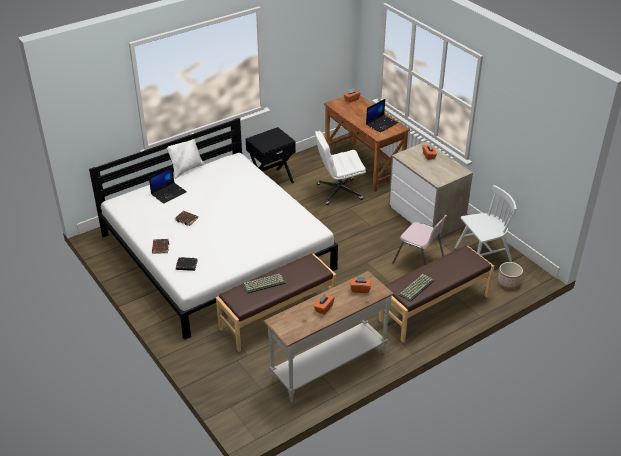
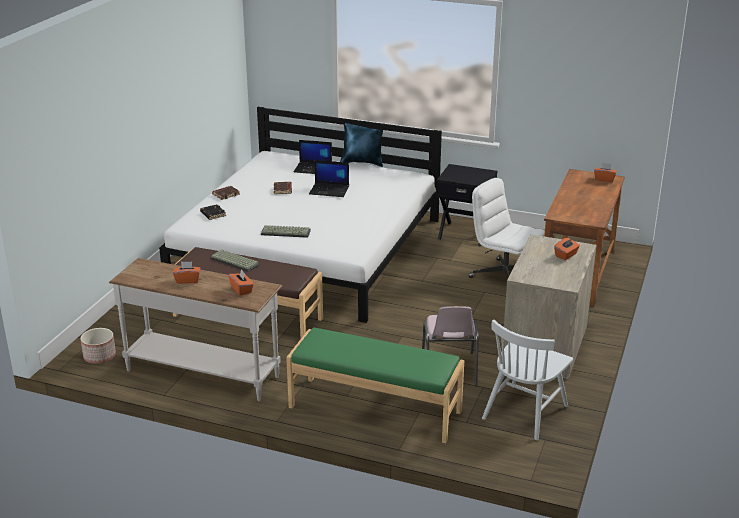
camera: 55 degrees right, 10 degrees down
white pillow [166,132,205,179] -> blue pillow [340,123,384,167]
laptop [366,99,398,133] -> laptop moved to [309,160,349,197]
brown bench [378,246,494,342] -> green bench [286,327,464,443]
keyboard [399,274,434,302] -> keyboard moved to [261,225,311,238]
white chair [455,185,516,262] -> white chair turned 90 degrees clockwise [482,320,573,440]
planter [498,262,523,289] -> planter moved to [81,328,116,364]

